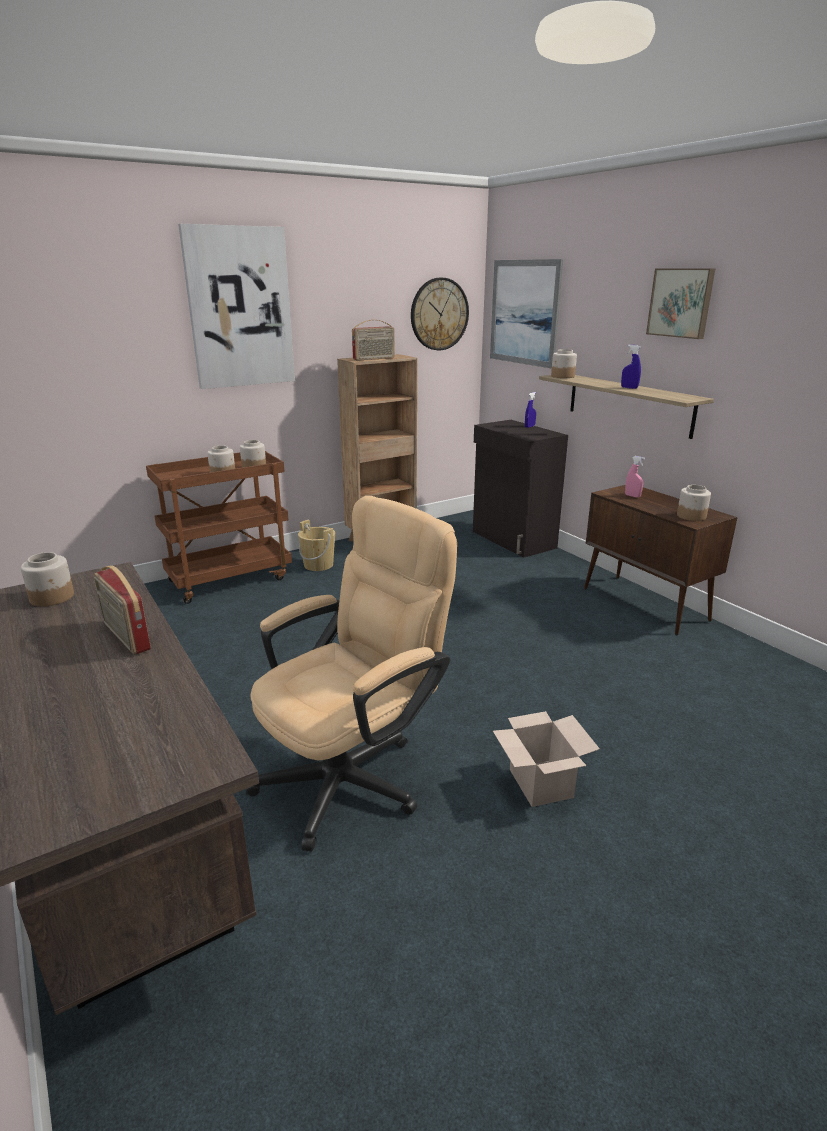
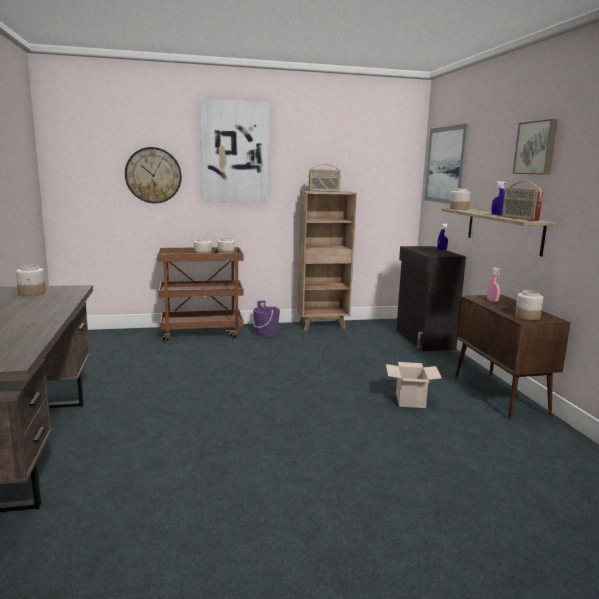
camera: 20 degrees right, 10 degrees down
radio [94,565,151,655] -> radio moved to [502,182,543,221]
beige office chair [246,496,457,852] -> none
beige bucket [298,520,335,571] -> purple bucket [253,300,280,337]
wall clock [411,278,469,350] -> wall clock moved to [125,147,182,204]
cardboard box [493,711,600,807] -> cardboard box moved to [386,362,441,408]

